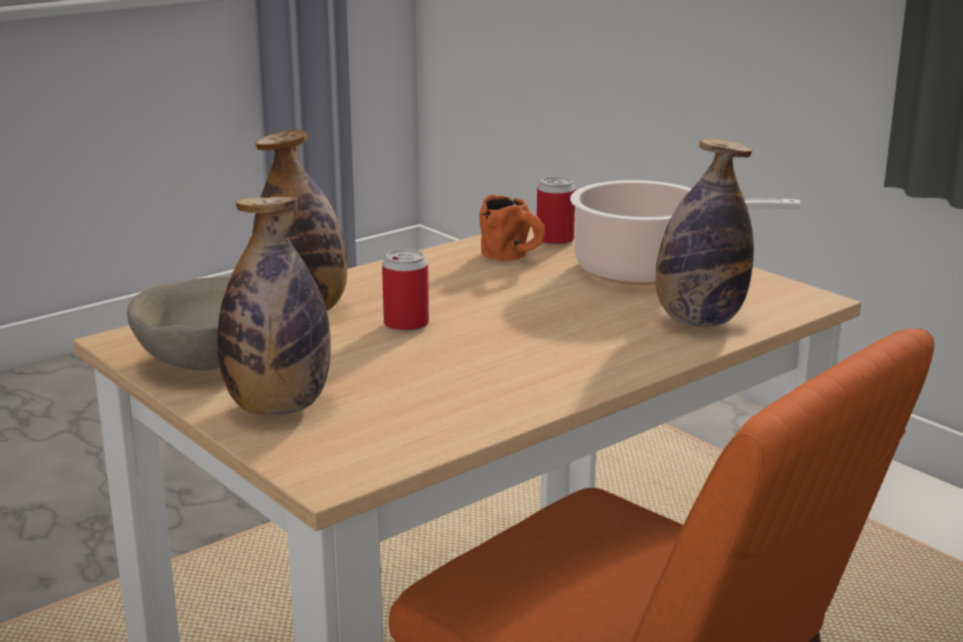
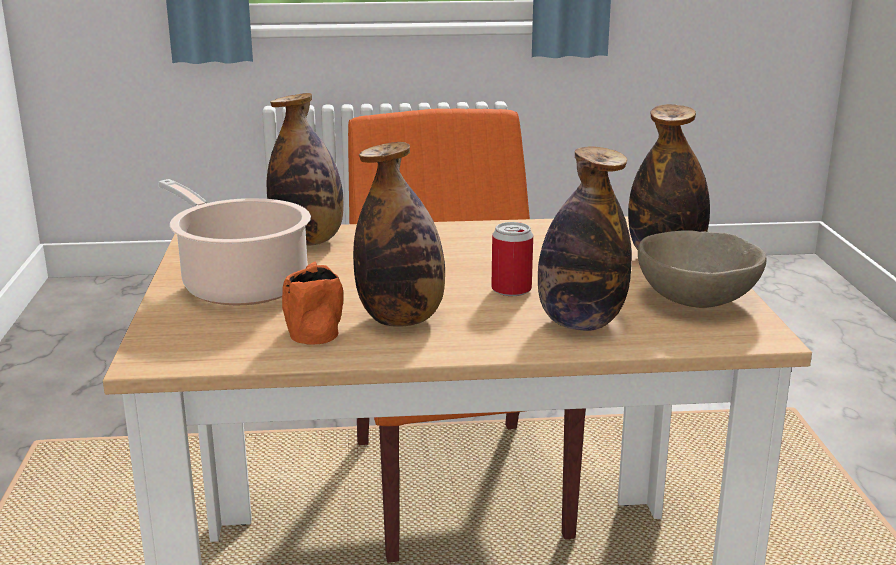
camera: 145 degrees left, 0 degrees up
can [537,176,576,246] -> none
none -> bottle [353,142,445,326]

